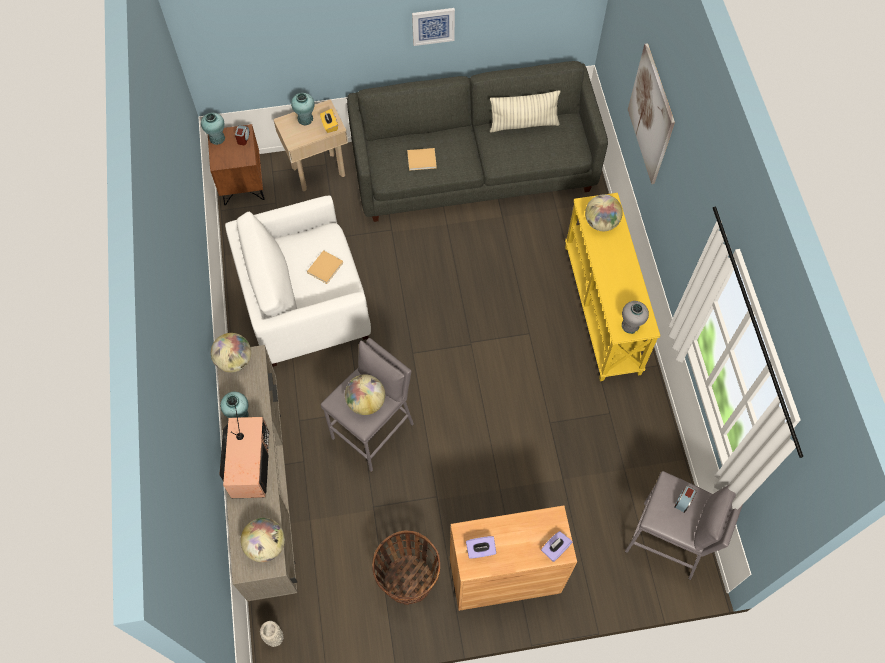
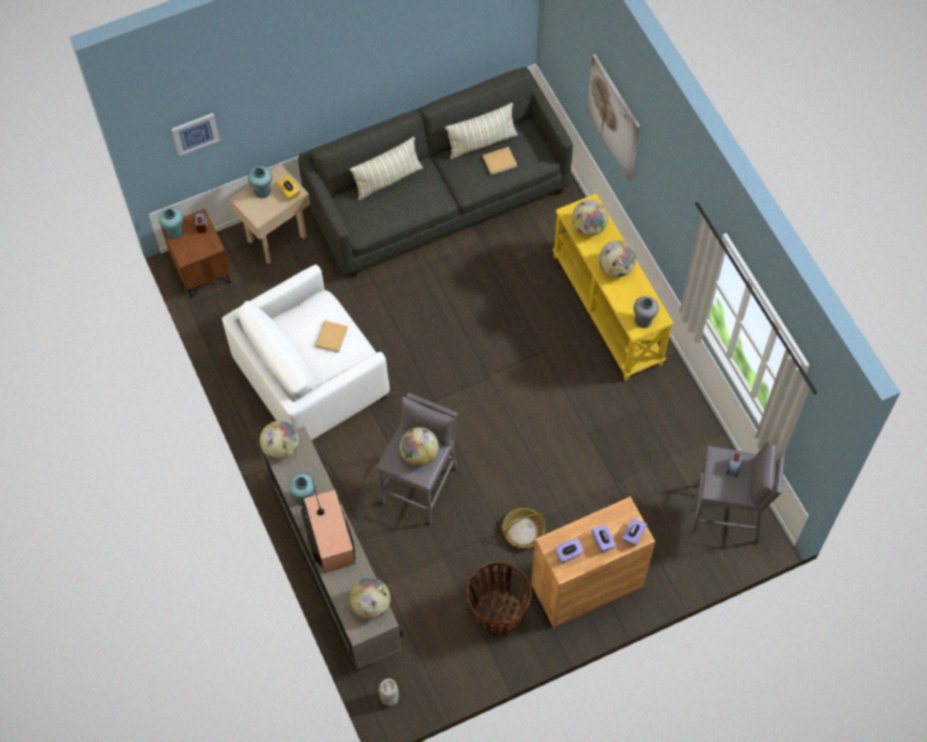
camera: 15 degrees left, 0 degrees up
beige book [407,148,437,171] -> beige book moved to [483,147,517,175]
picture [412,8,455,46] -> picture moved to [172,113,220,156]
none -> pillow [350,137,423,200]
none -> basket [502,508,545,548]
none -> purple tissue box [592,525,616,553]
none -> globe [599,240,636,277]

